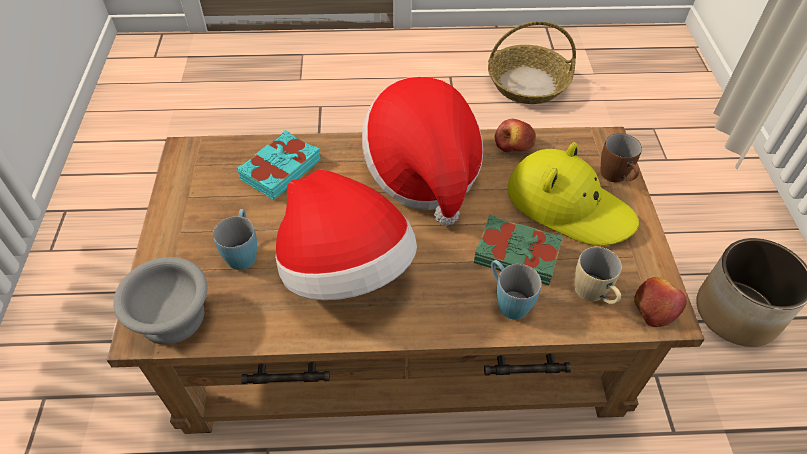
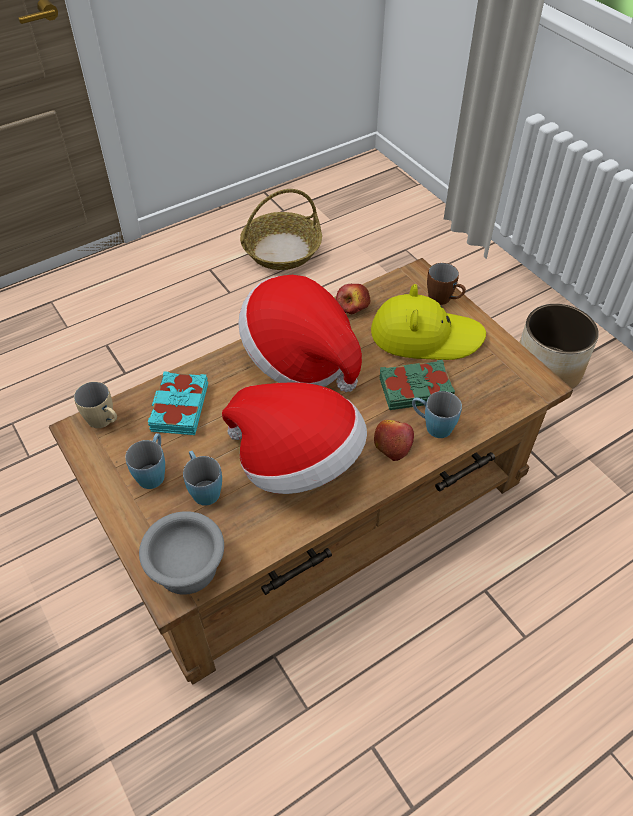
camera: 30 degrees left, 0 degrees up
beige mug [575,247,622,304] -> beige mug moved to [74,382,117,428]
apple [634,277,687,327] -> apple moved to [374,420,414,461]
none -> blue mug [125,433,165,489]

